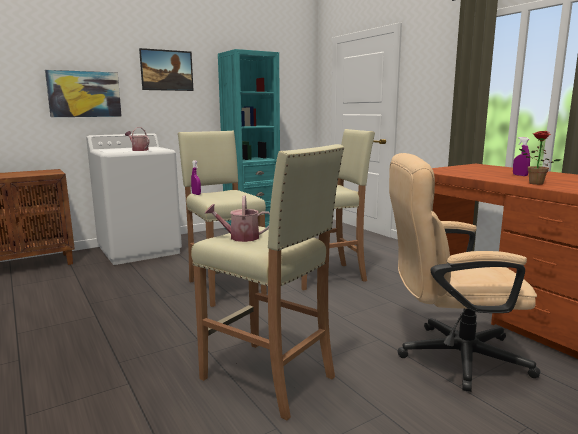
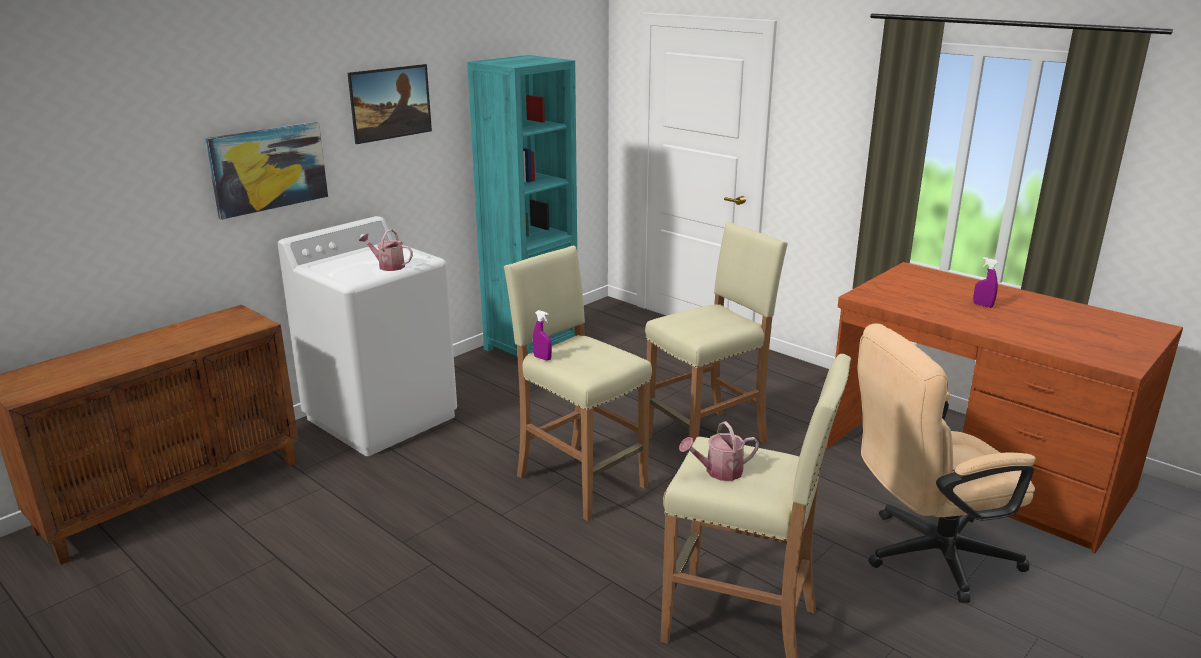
camera: 15 degrees left, 10 degrees up
potted plant [519,131,561,185] -> none

